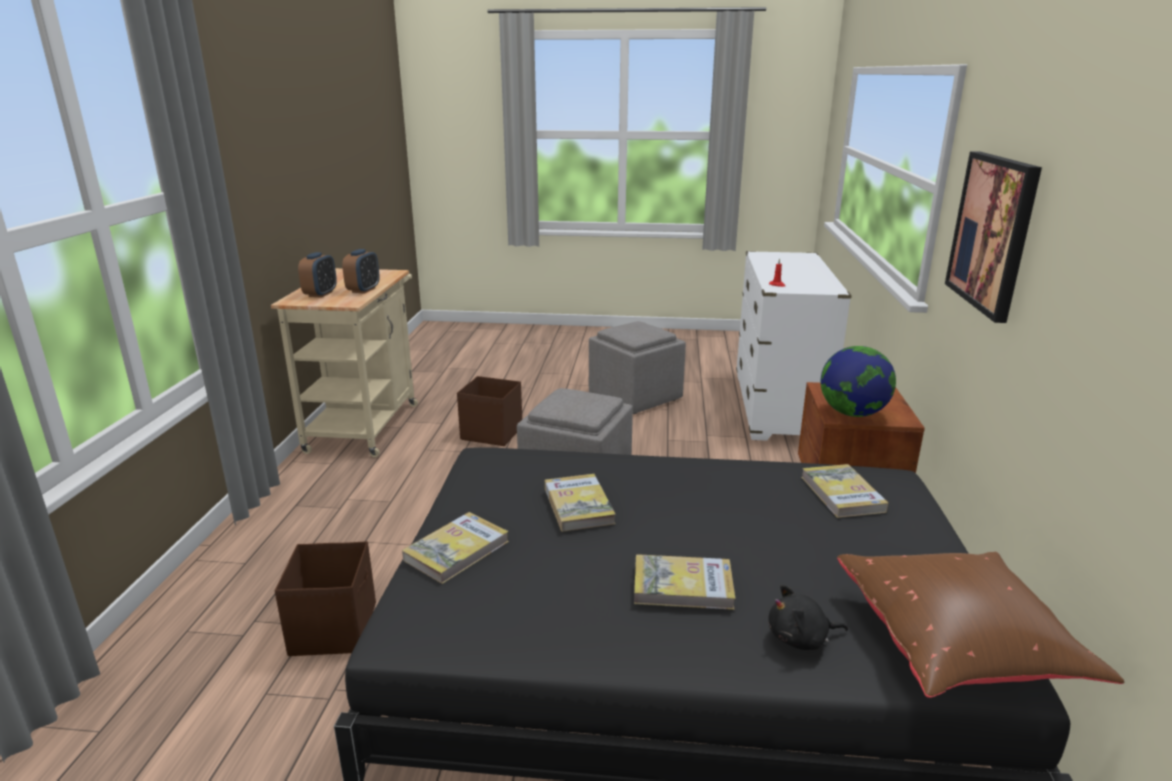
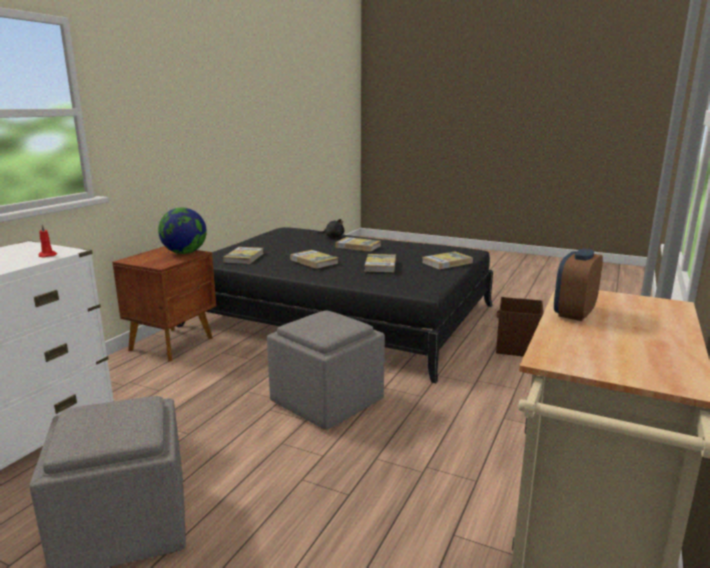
camera: 160 degrees left, 5 degrees down
alarm clock [298,252,337,298] -> none
brown storage box [457,376,522,446] -> none
brown pillow [837,552,1124,698] -> none
picture [945,151,1042,323] -> none
none -> book [290,250,338,269]

